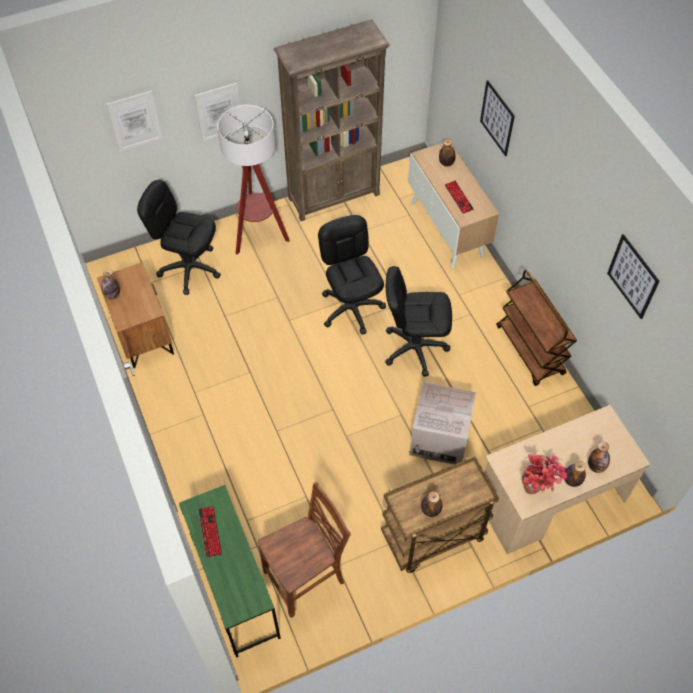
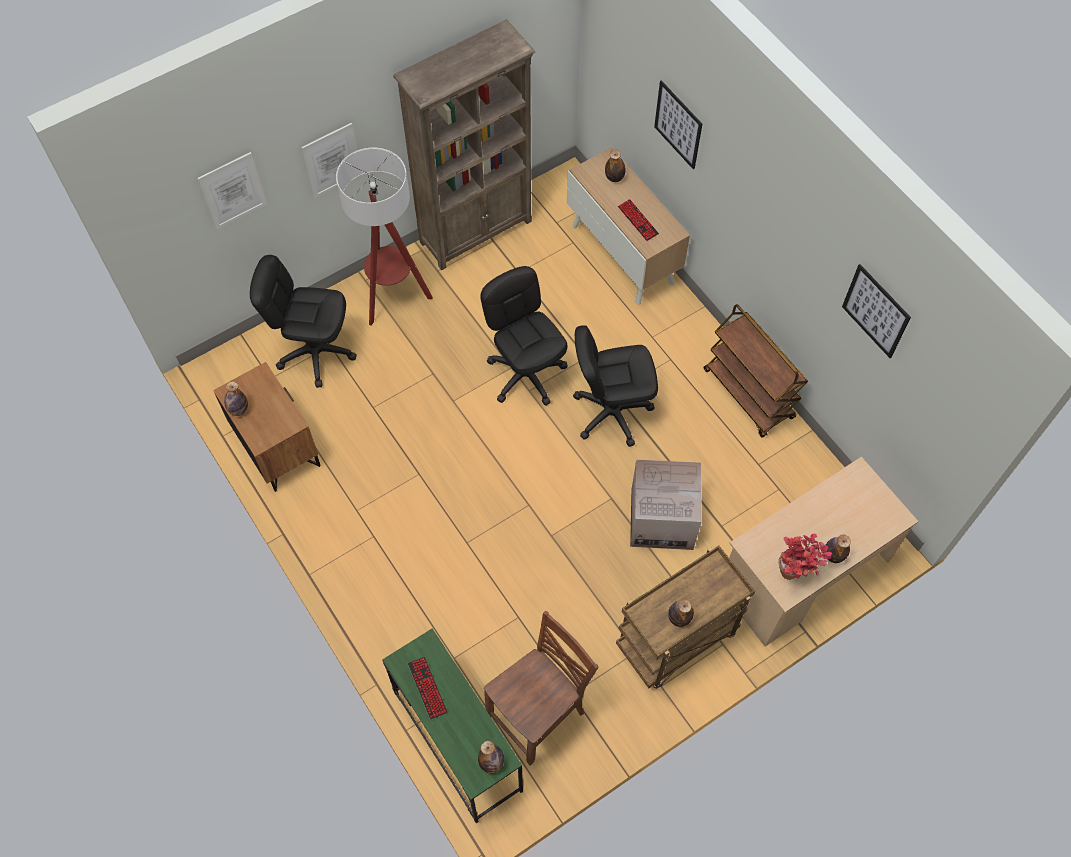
camera: 10 degrees left, 5 degrees up
bottle [588,442,610,473] -> bottle moved to [478,741,504,773]

